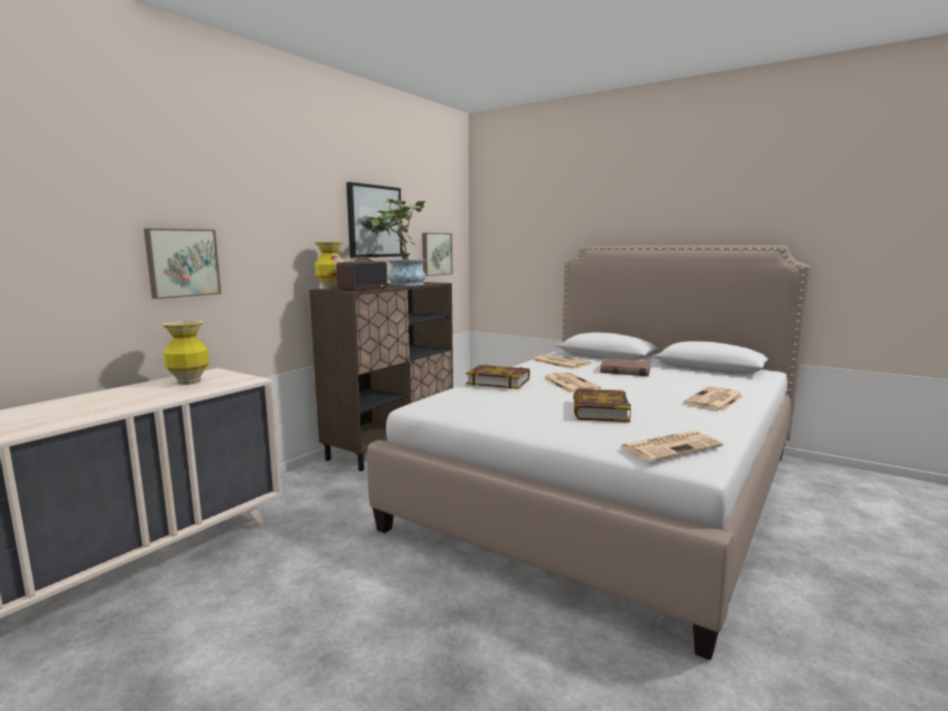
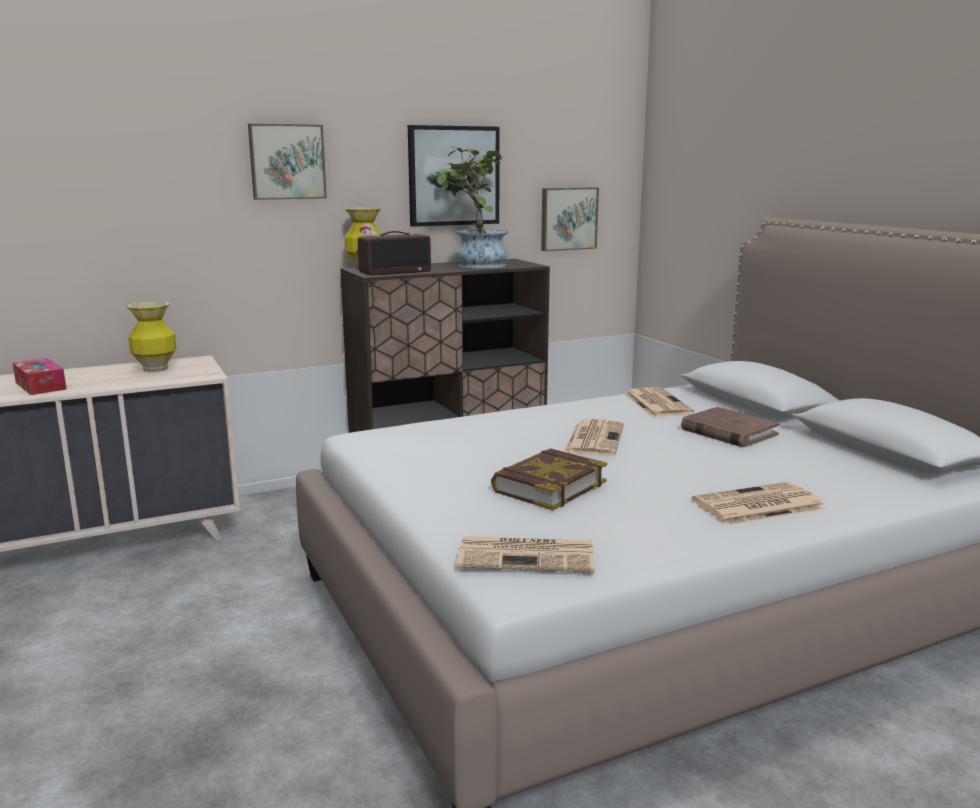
camera: 30 degrees right, 5 degrees up
picture [144,228,221,299] -> picture moved to [248,124,327,200]
book [466,365,530,389] -> none
none -> tissue box [12,358,66,395]

